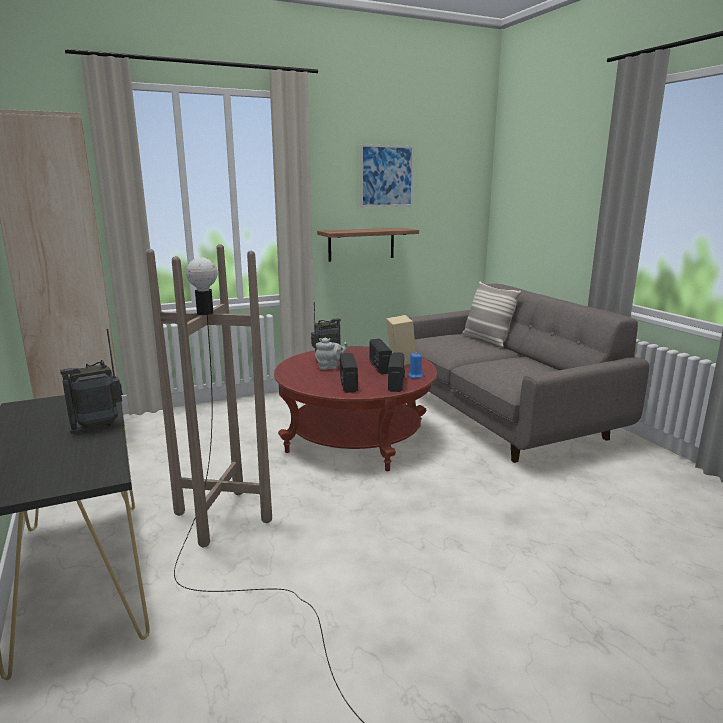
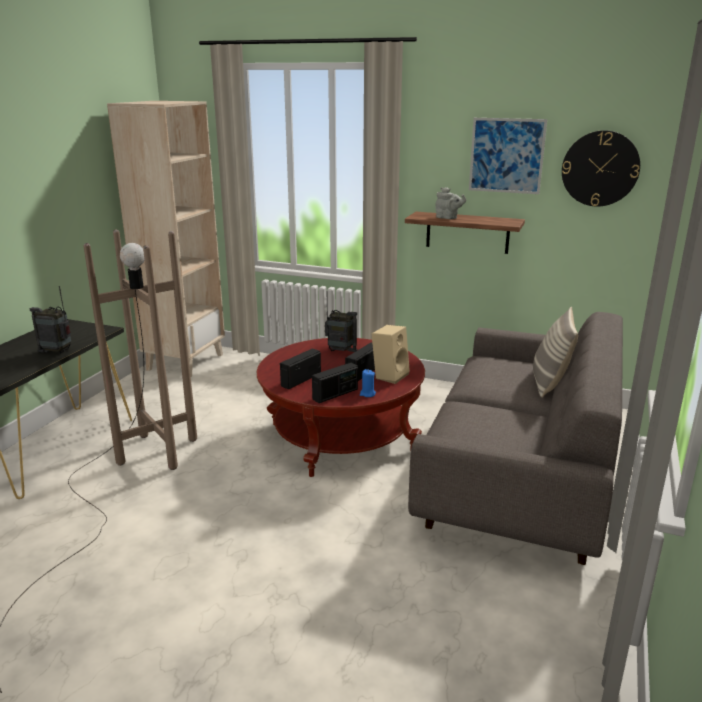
camera: 45 degrees right, 5 degrees up
grey teapot [315,338,348,370] -> grey teapot moved to [435,187,466,219]
none -> wall clock [562,130,640,207]

